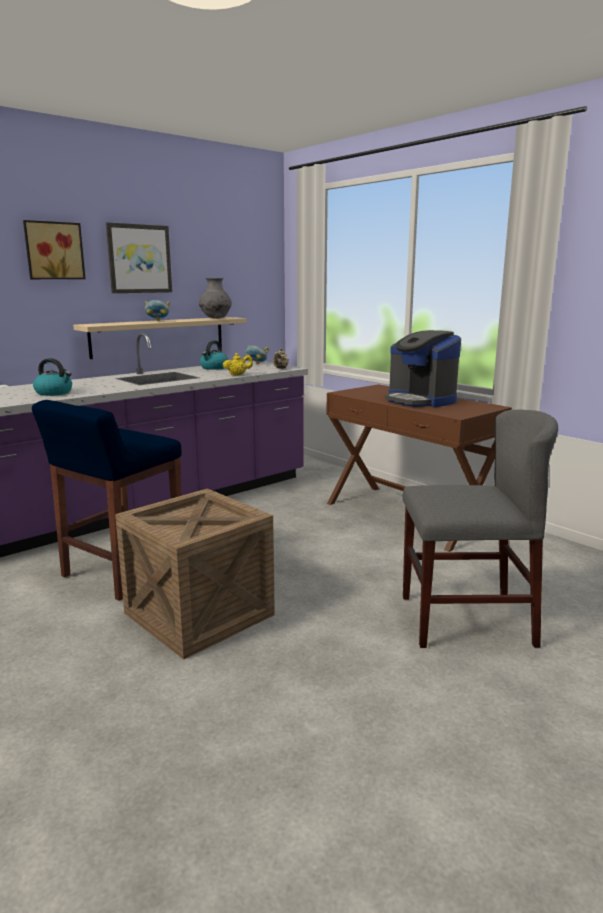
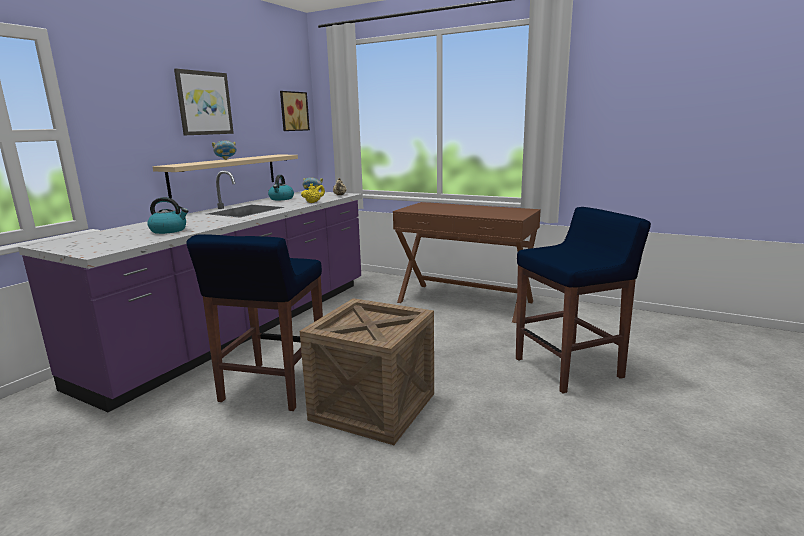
camera: 20 degrees left, 0 degrees up
picture [23,220,86,279] -> picture moved to [280,91,310,131]
grey vase [199,278,232,319] -> none
coffee machine [385,330,461,407] -> none
grey chair [402,410,558,648] -> blue stool [516,207,651,393]

